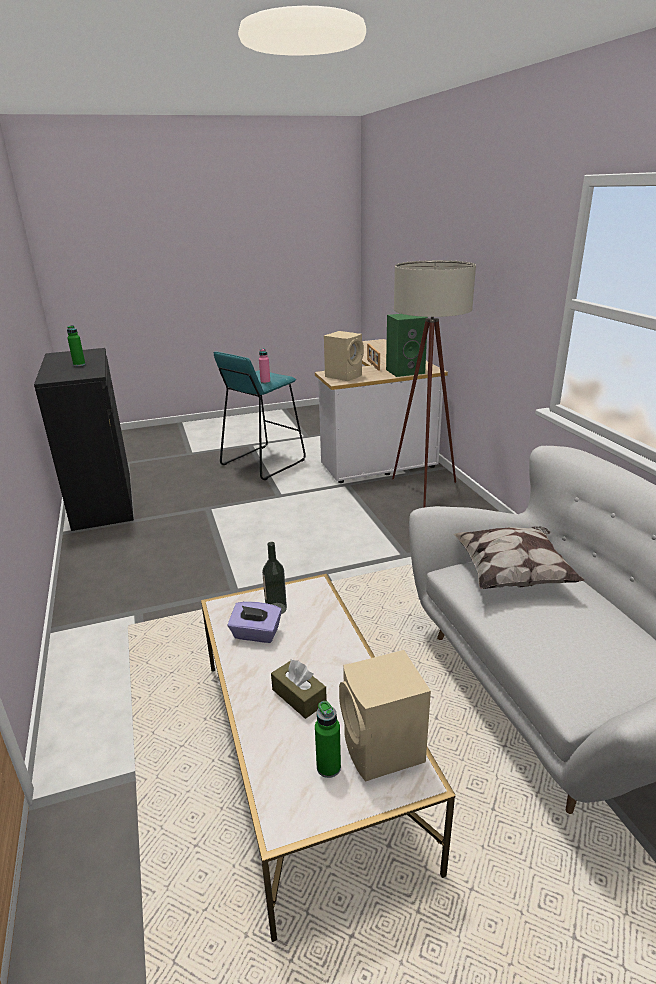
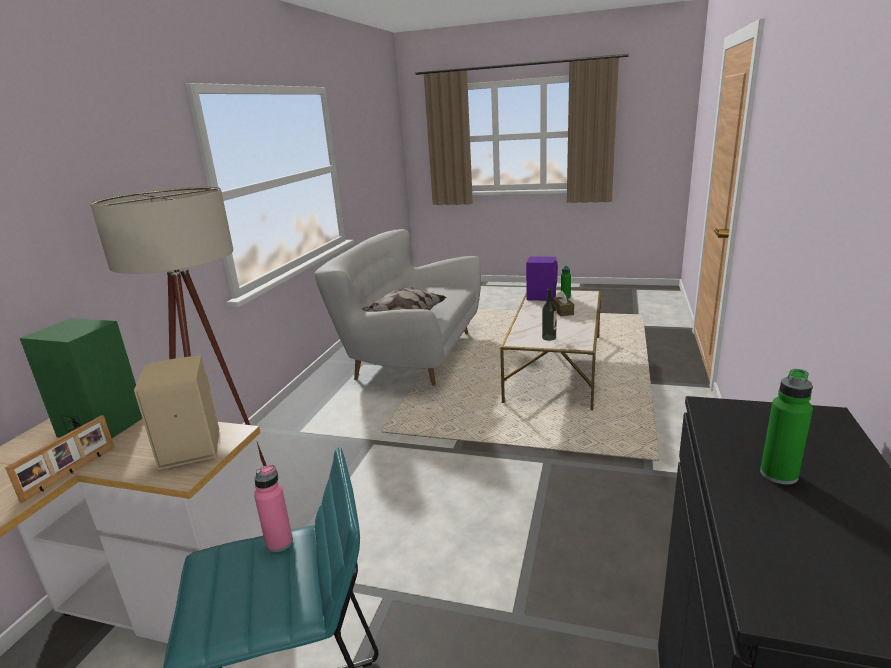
camera: 145 degrees left, 5 degrees down
purple tissue box [228,602,282,643] -> none
beige speaker [339,650,431,782] -> purple speaker [526,256,558,301]

